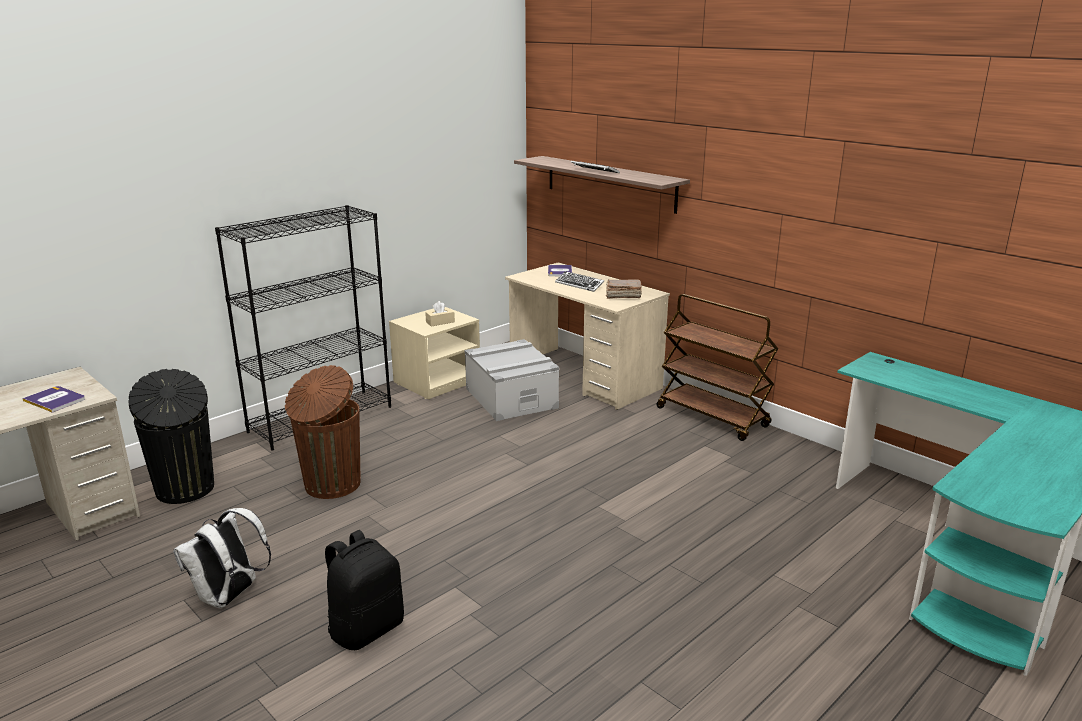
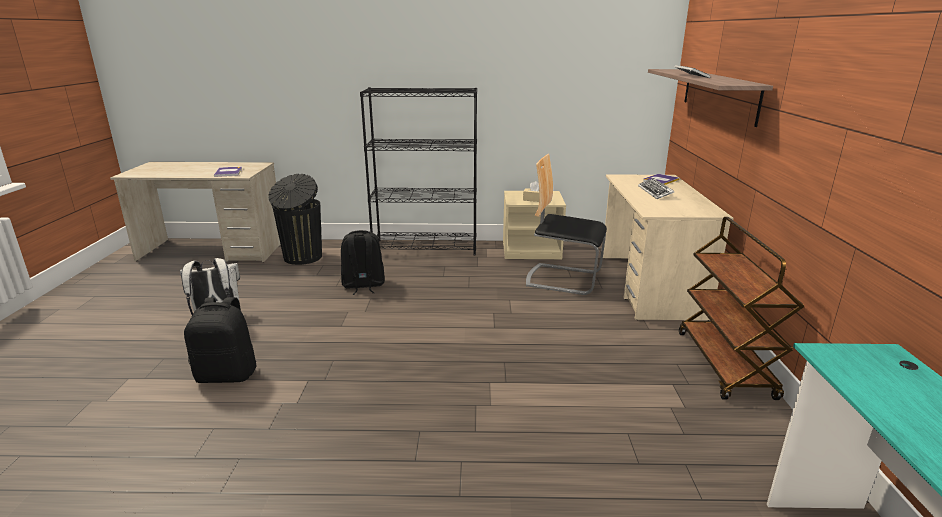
camera: 45 degrees right, 0 degrees up
brown trash can [285,365,360,499] -> black backpack [341,230,385,295]
grey storage box [464,339,559,421] -> chair [526,154,607,295]
brown book [606,279,642,299] -> none

